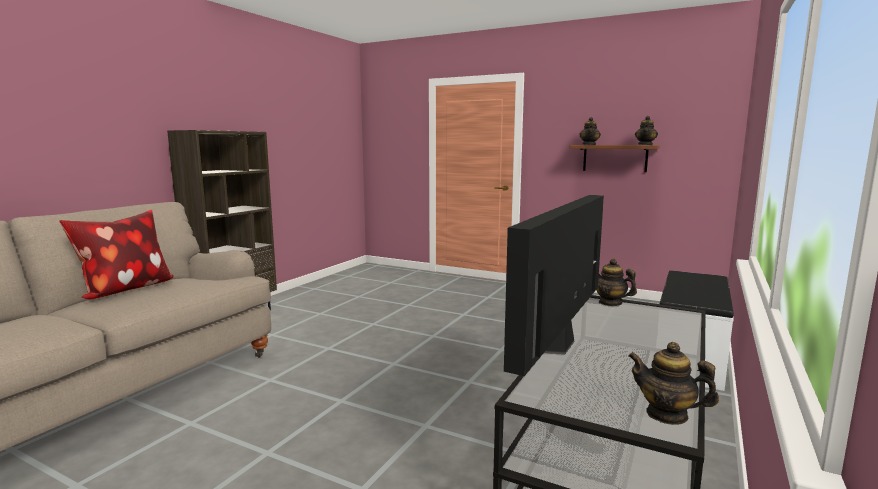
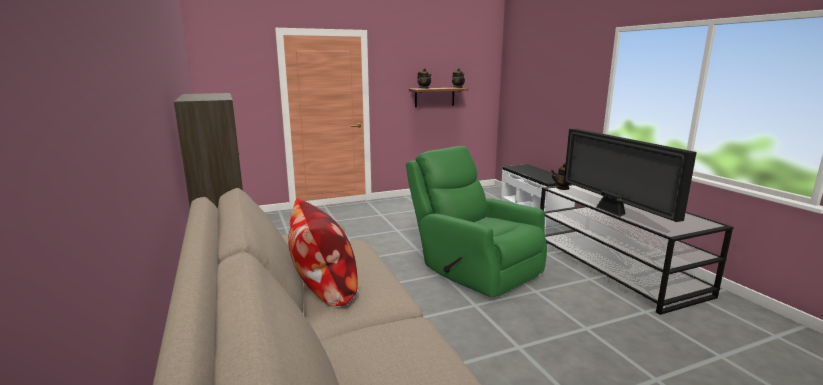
camera: 50 degrees left, 5 degrees up
teapot [628,342,719,425] -> none
none -> green armchair [406,146,547,297]

